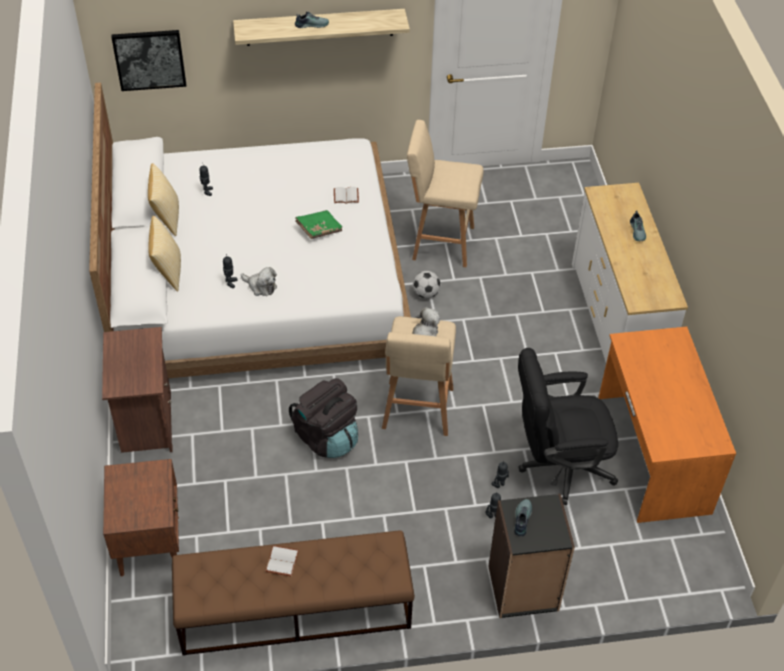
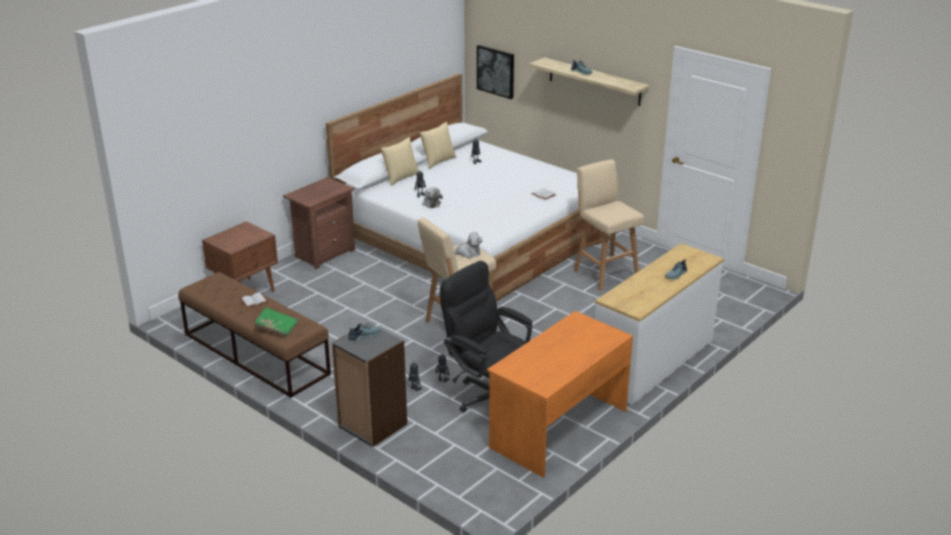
camera: 50 degrees right, 20 degrees down
black backpack [289,378,358,458] -> none
green book [295,210,342,239] -> green book moved to [255,307,298,337]
football [413,271,441,298] -> none

